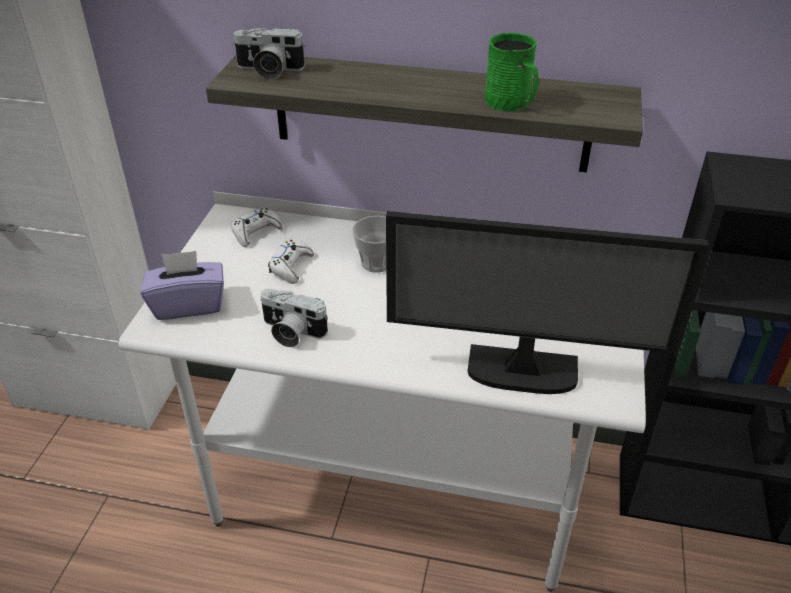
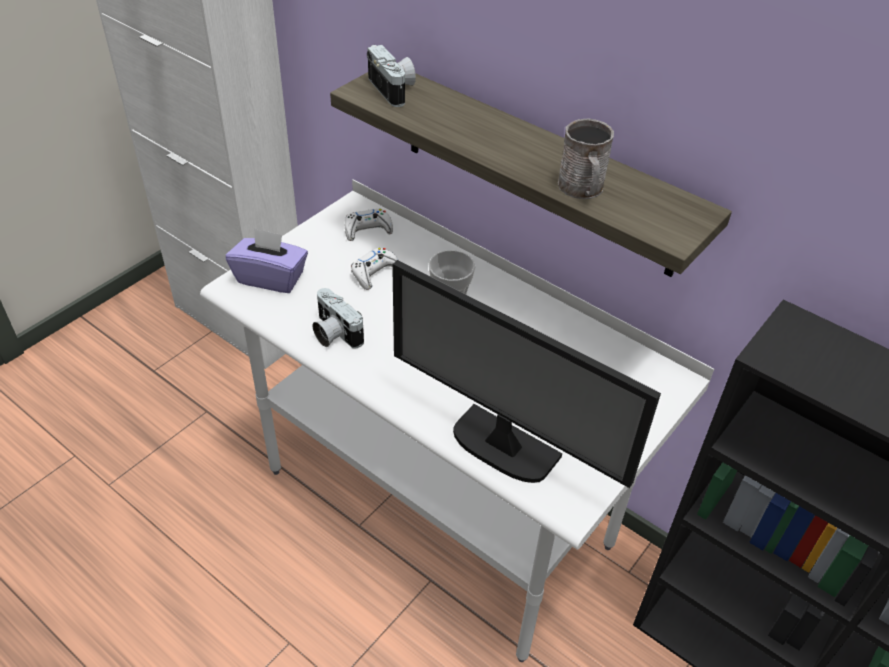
camera: 25 degrees right, 5 degrees up
camera [233,28,305,80] -> camera turned 150 degrees counterclockwise [367,45,416,107]
green mug [485,33,539,111] -> grey mug [558,118,614,199]

